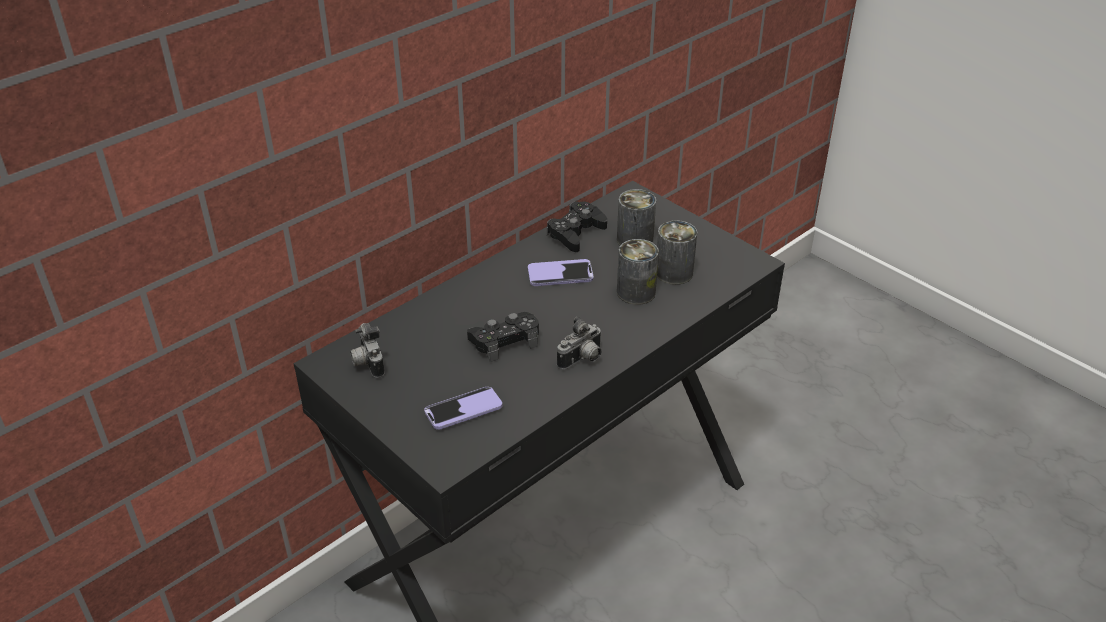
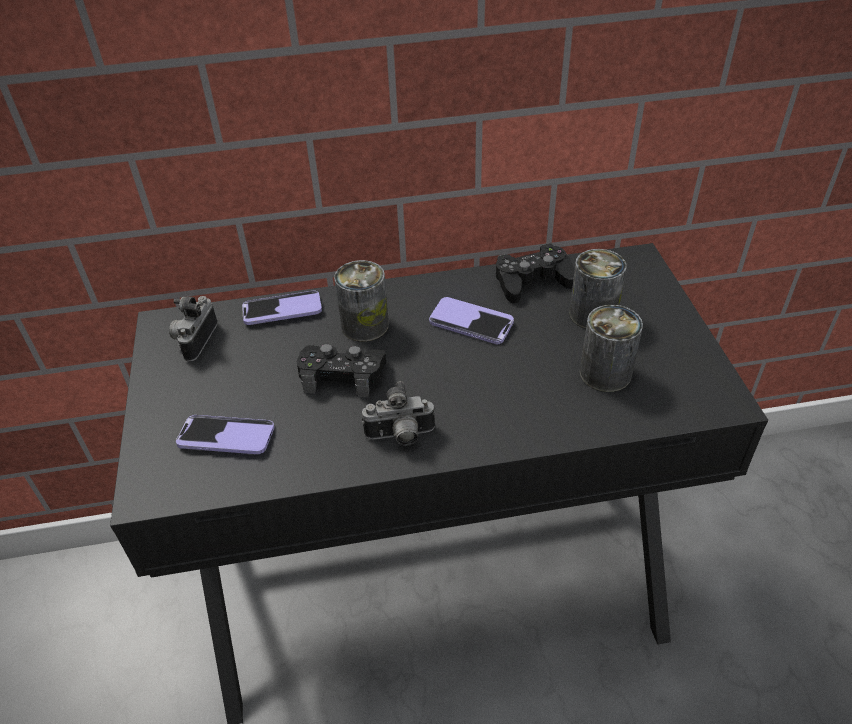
camera: 35 degrees right, 5 degrees up
can [617,239,659,305] -> can moved to [334,260,389,342]
none -> phone [242,291,322,325]

